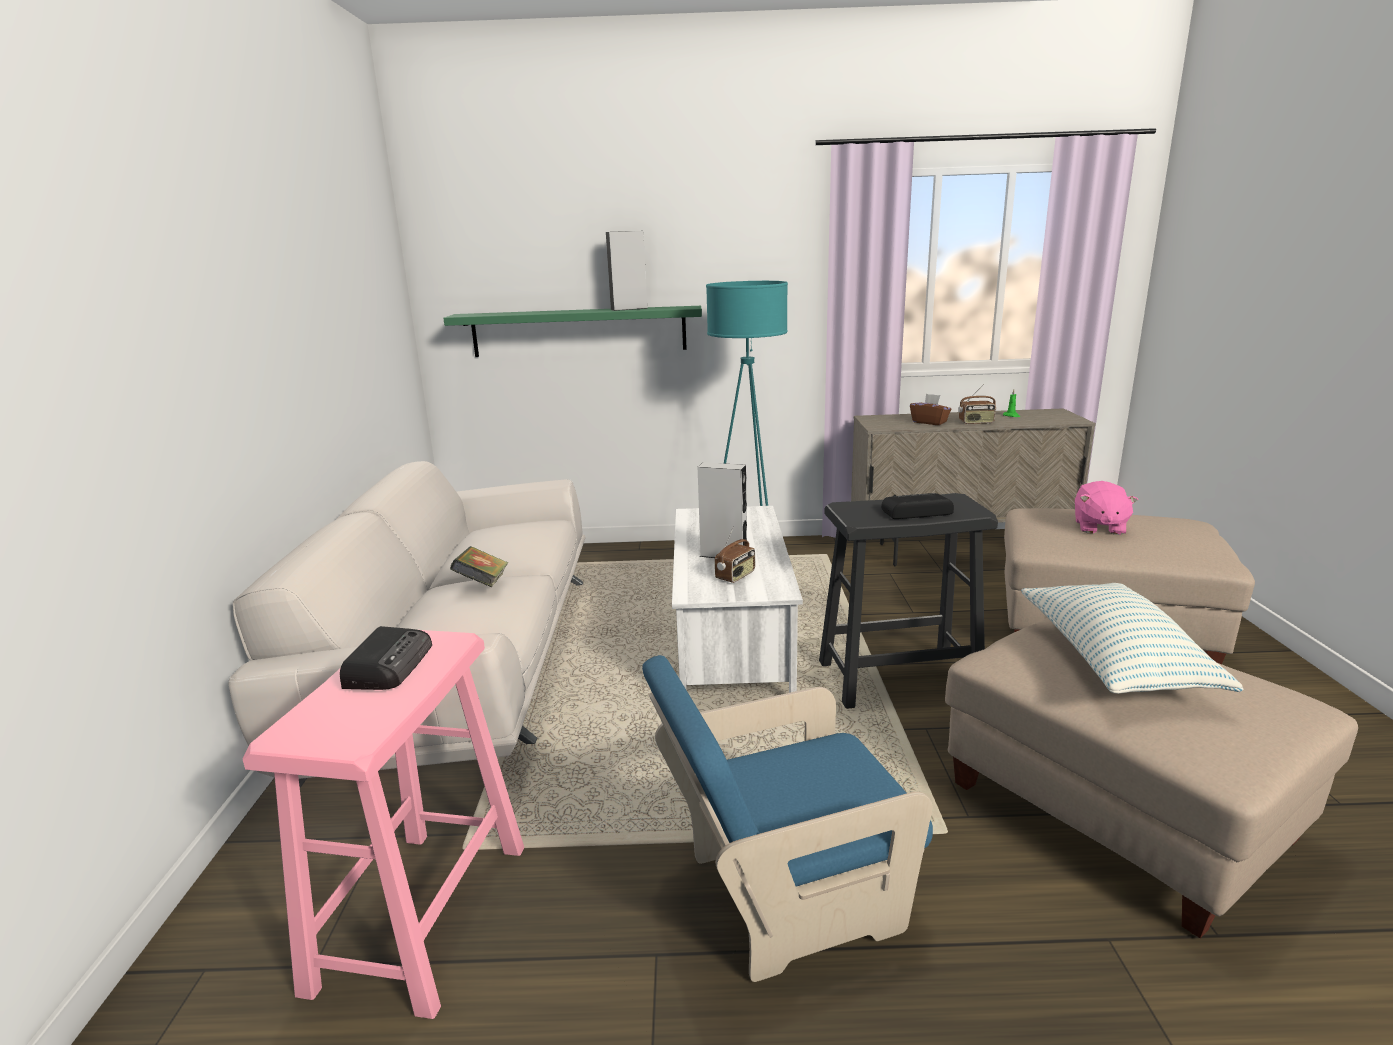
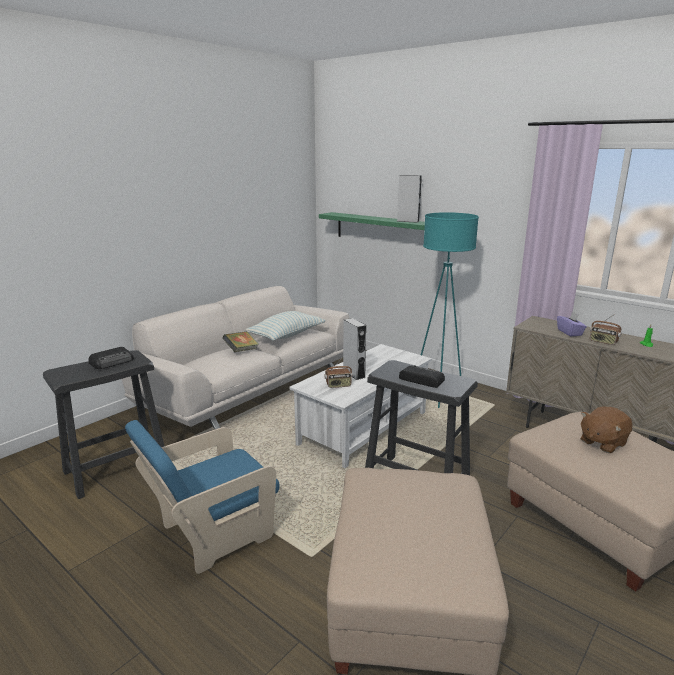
camera: 40 degrees right, 0 degrees up
pink stool [243,630,524,1019] -> black stool [43,350,164,499]
blue armchair [642,655,933,982] -> blue armchair turned 60 degrees counterclockwise [125,420,279,574]
brown tissue box [910,394,951,425] -> purple tissue box [557,312,587,336]
pillow [1021,583,1243,694] -> pillow moved to [245,311,325,341]
pink plush toy [1075,481,1138,535] -> brown plush toy [580,407,632,453]

